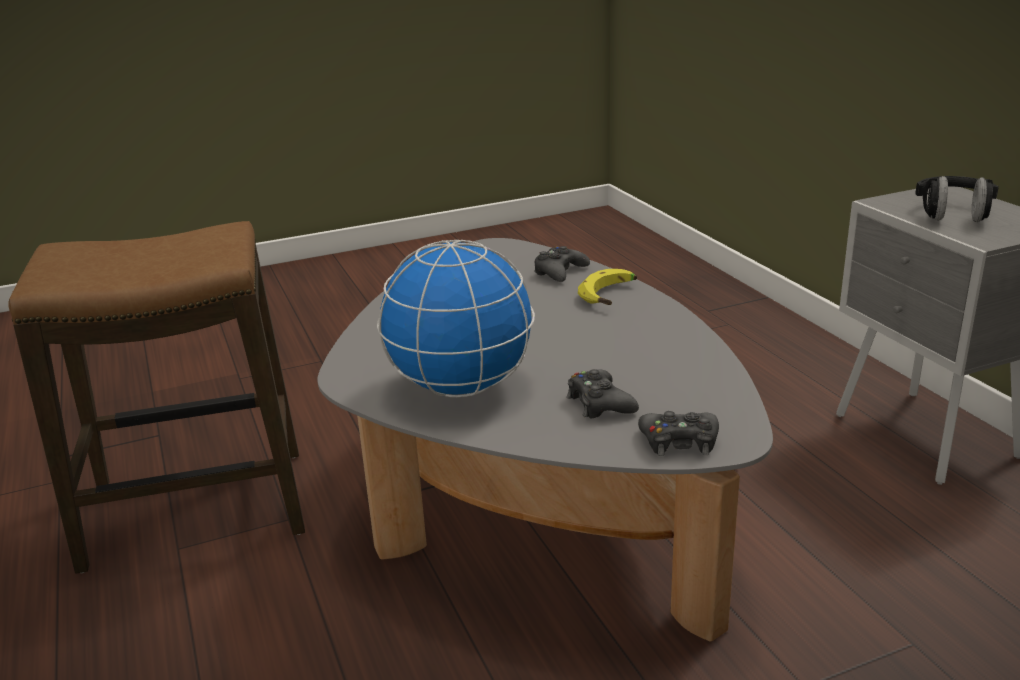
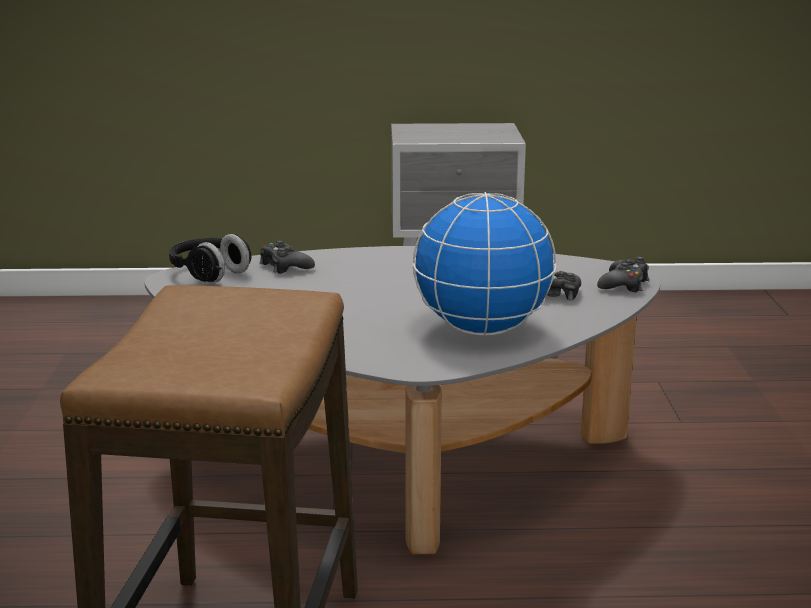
camera: 70 degrees left, 5 degrees down
banana [578,269,637,305] -> none
black headphones [916,176,999,222] -> black headphones moved to [169,234,252,282]

